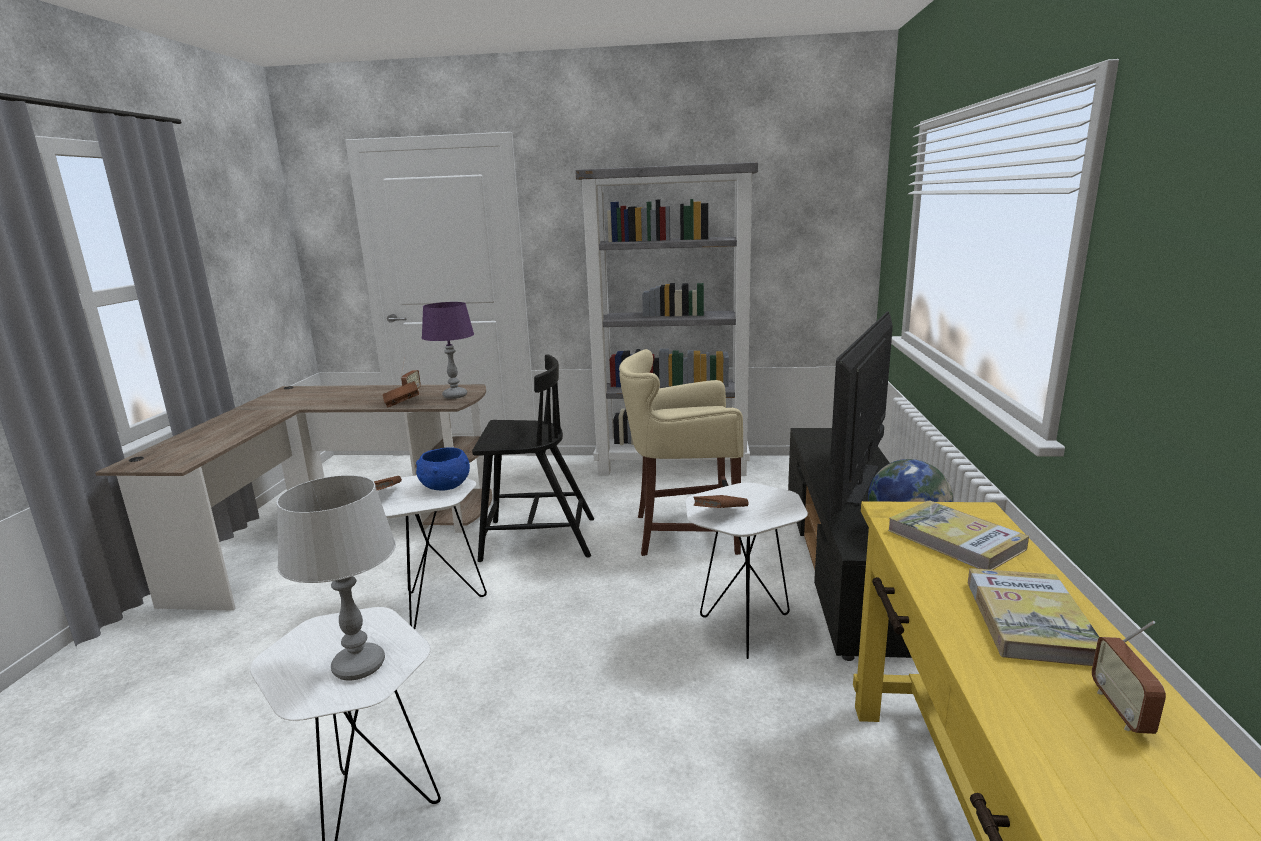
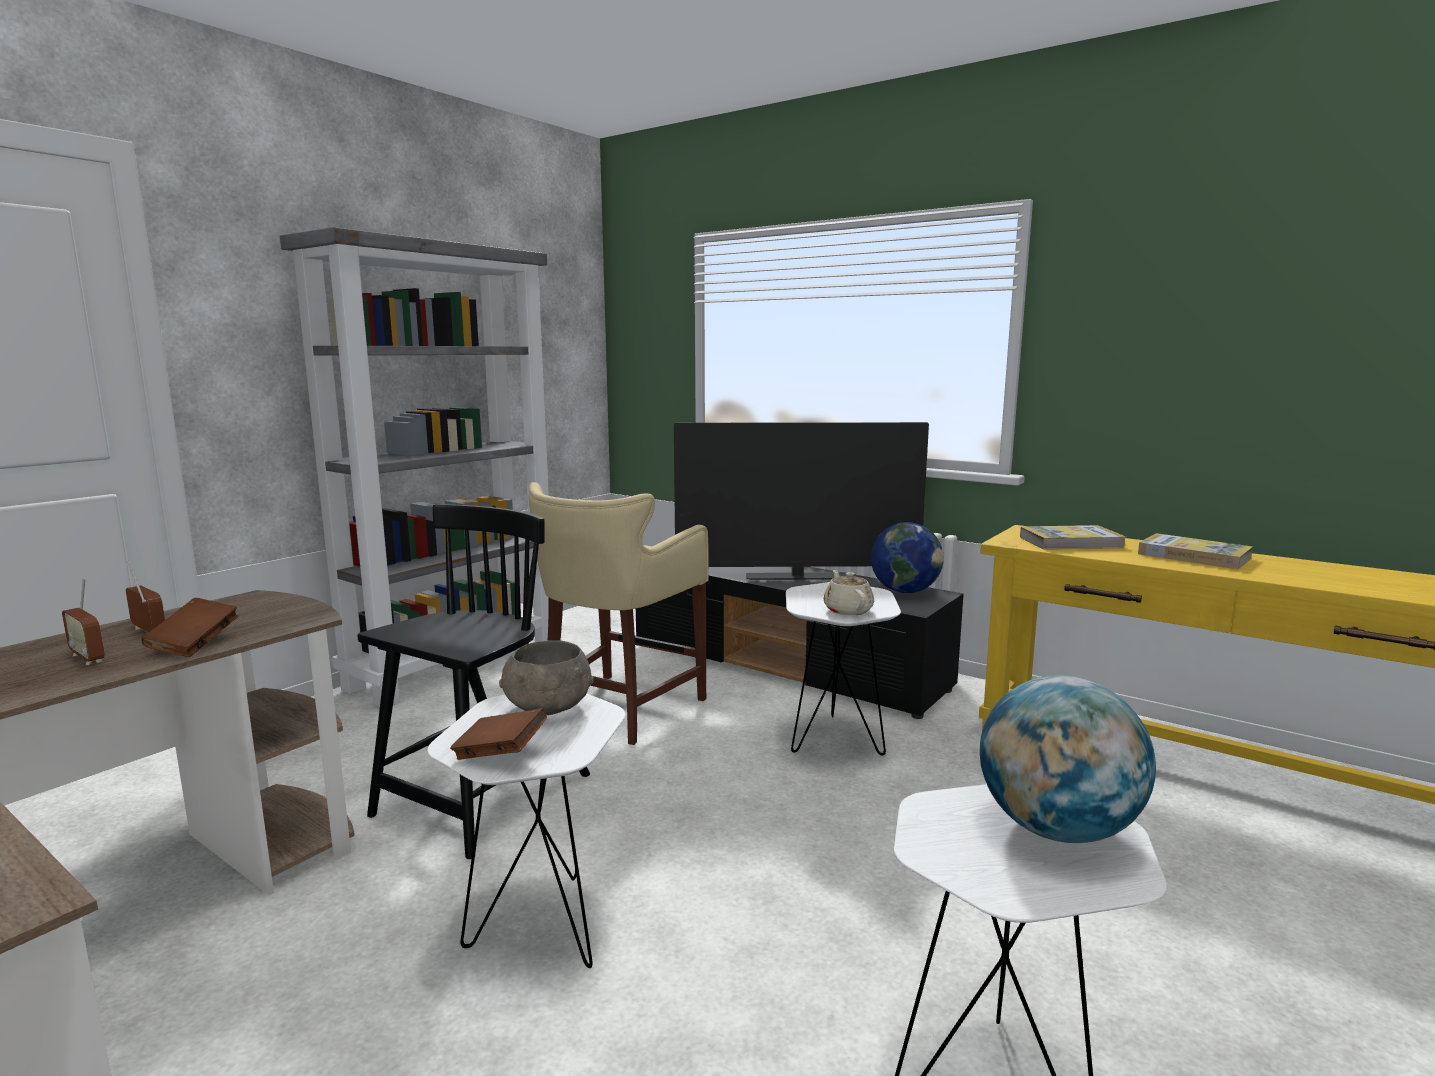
camera: 60 degrees left, 5 degrees down
grey table lamp [277,475,396,681] -> globe [980,675,1156,843]
blue bowl [416,447,470,491] -> grey bowl [499,640,594,715]
purple table lamp [422,302,474,399] -> none
brown book [693,495,749,508] -> beige teapot [824,570,874,615]
television [827,311,893,522] -> television turned 60 degrees counterclockwise [674,422,929,580]
radio [1092,621,1166,734] -> radio moved to [62,578,105,666]

